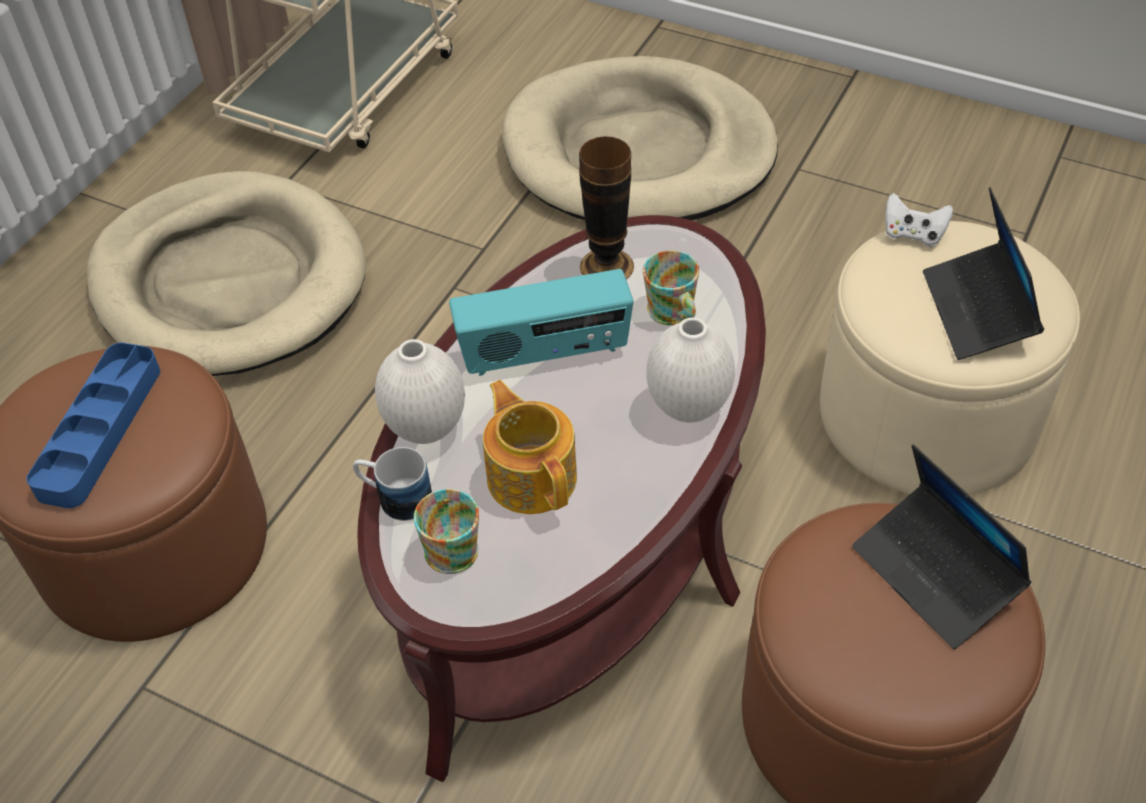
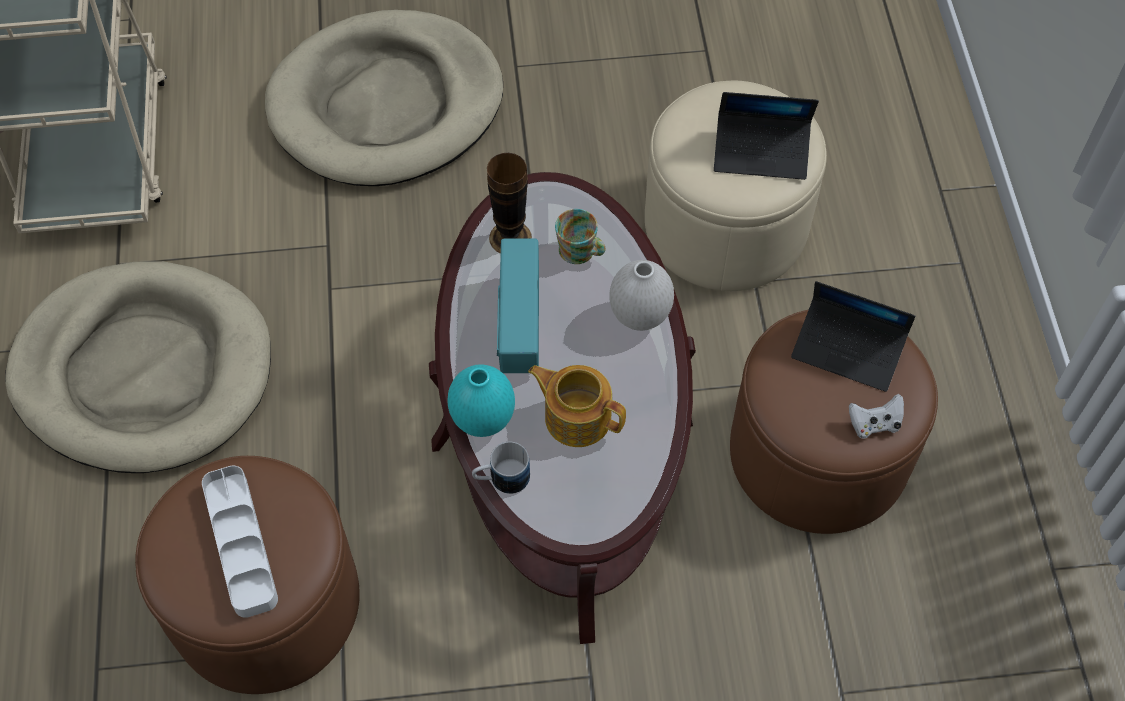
camera: 35 degrees left, 10 degrees up
blue tray [26,342,160,508] -> white tray [202,465,278,618]
white vase [375,339,465,444] -> turquoise vase [447,364,515,437]
mug [414,489,479,574] -> none
radio [449,269,633,376] -> radio turned 135 degrees clockwise [497,238,539,373]
white game controller [885,193,953,247] -> white game controller moved to [849,394,904,439]
laptop [923,187,1044,360] -> laptop turned 45 degrees counterclockwise [714,92,819,180]

